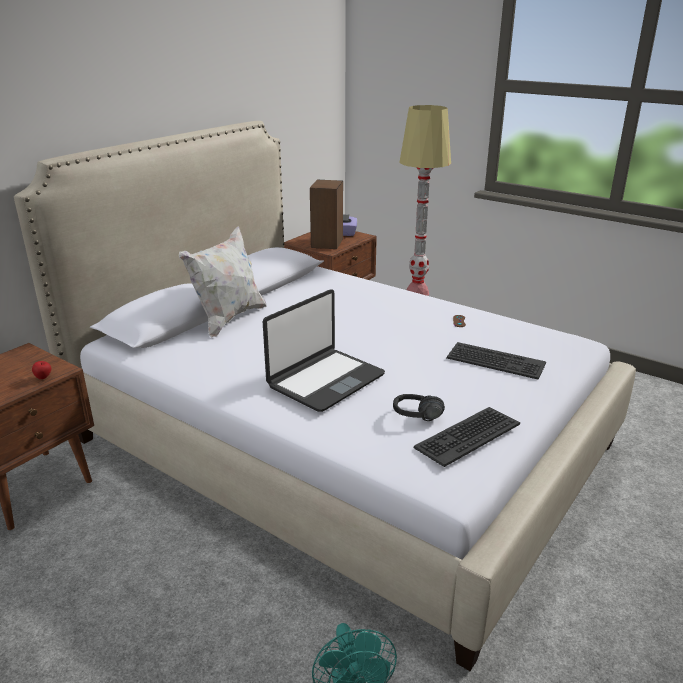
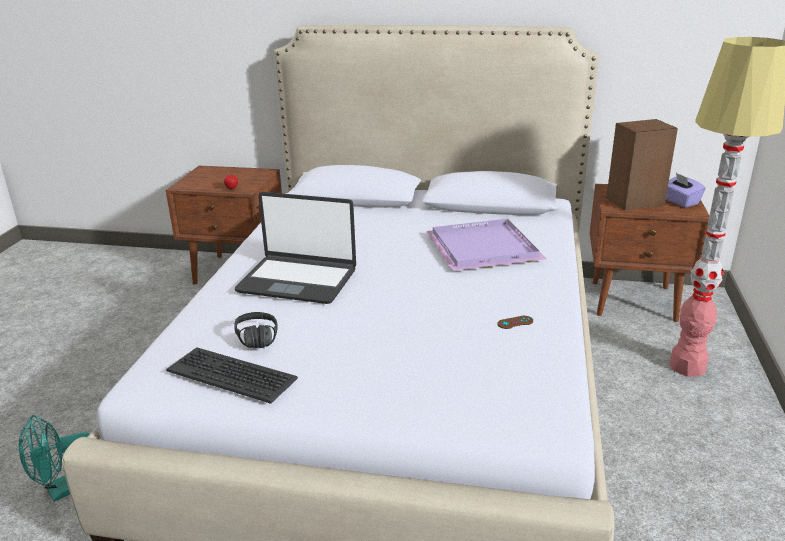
camera: 65 degrees right, 0 degrees up
white pillow [179,226,267,338] -> none
keyboard [446,342,546,380] -> none
none -> purple tray [426,219,547,271]

